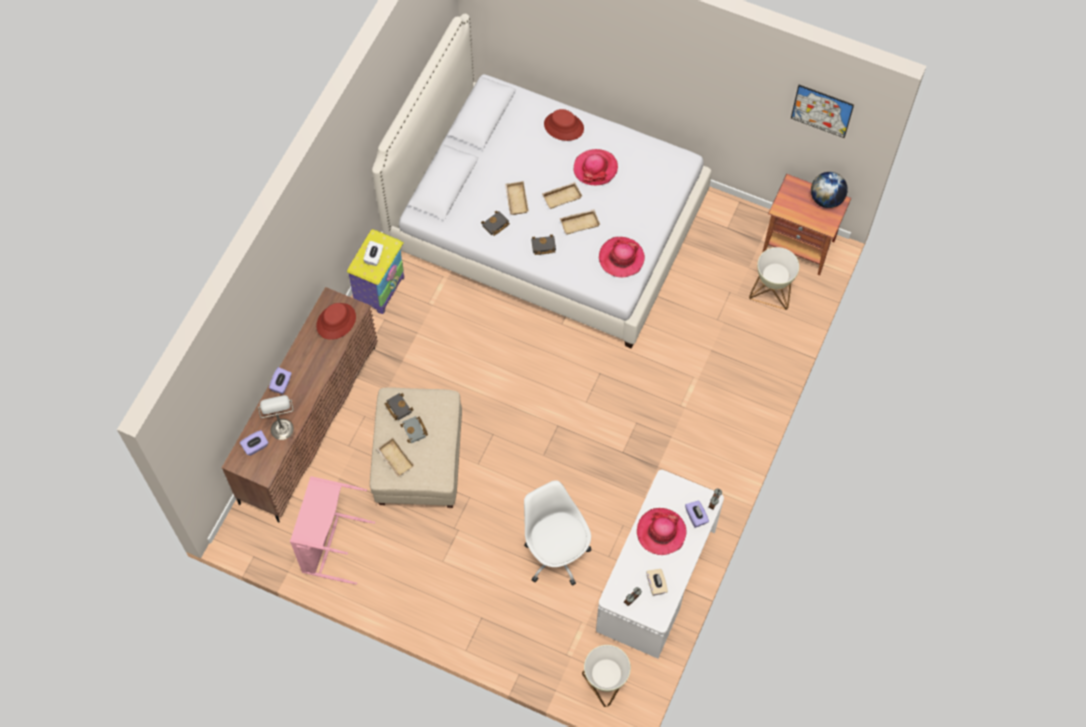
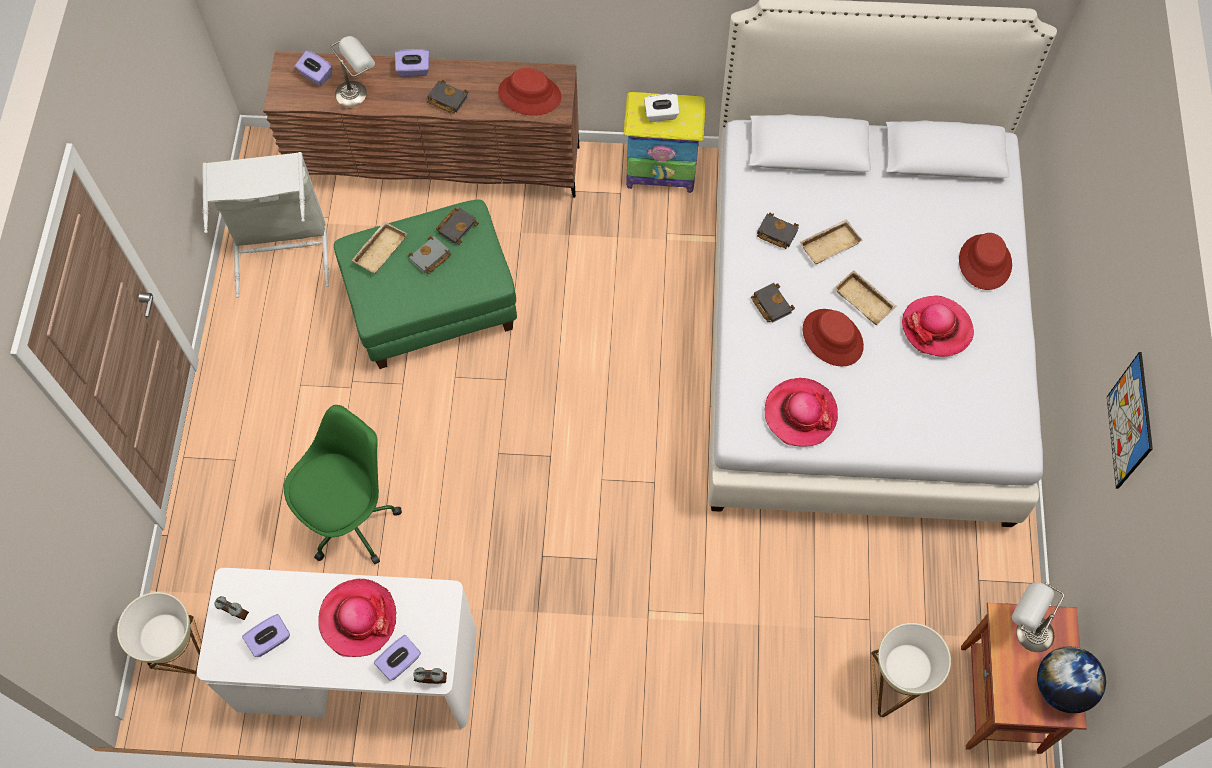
camera: 70 degrees right, 0 degrees up
pink laundry basket [290,476,375,585] -> grey laundry basket [202,152,329,298]
beige ottoman [370,387,462,508] -> green ottoman [334,199,517,369]
white office chair [524,480,591,585] -> green office chair [284,405,402,564]
beige tray [560,209,600,234] -> red hat [803,309,864,366]
beige tissue box [646,569,668,596] -> purple tissue box [242,614,290,657]
picture [791,85,854,138] -> picture moved to [1107,352,1153,489]
none -> black book [427,80,468,114]
none -> white table lamp [1012,582,1064,652]

